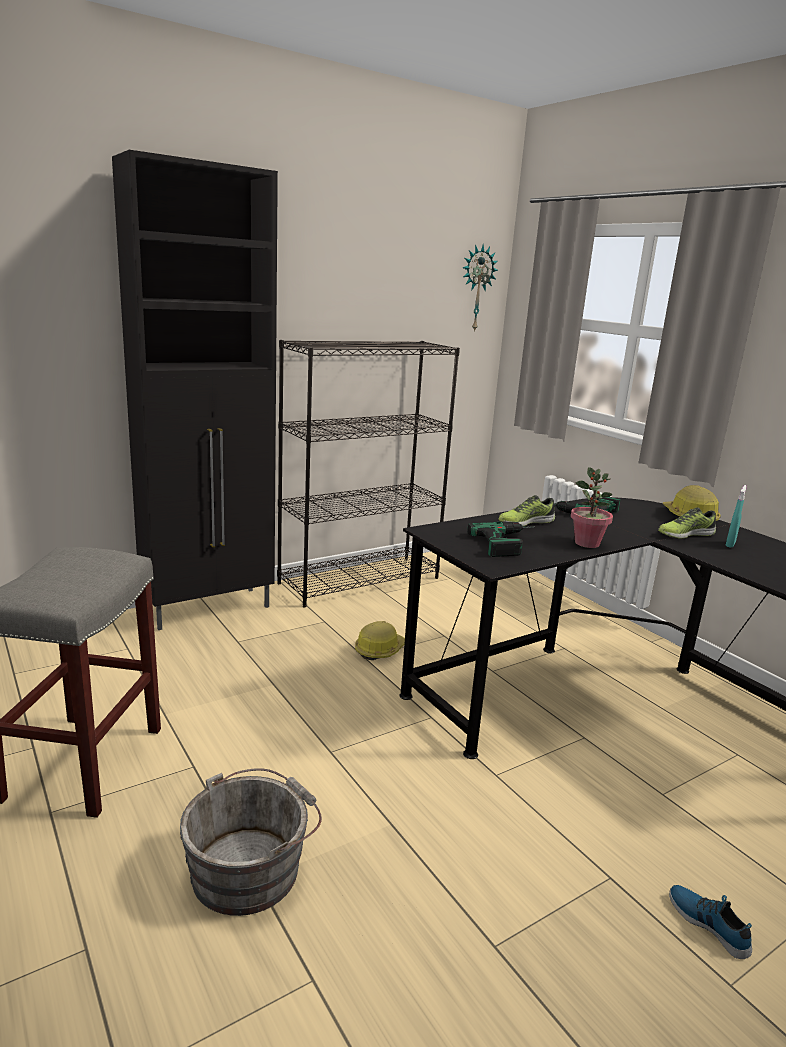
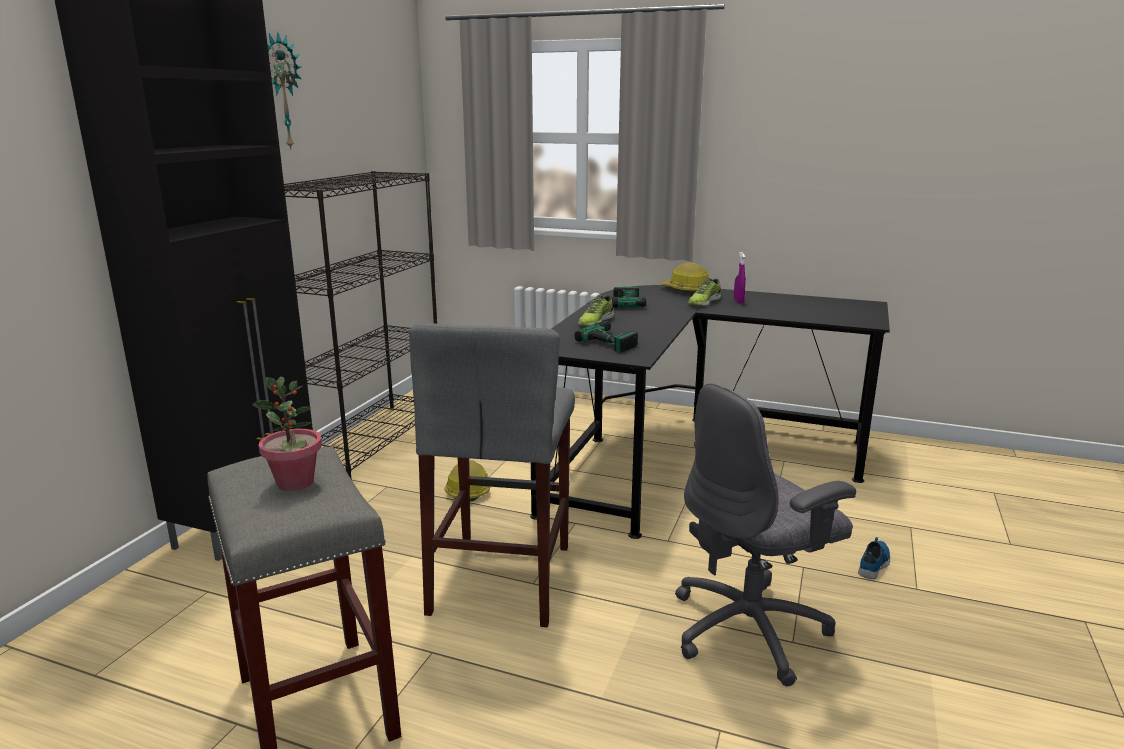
camera: 35 degrees left, 0 degrees up
grey bucket [180,768,322,916] -> none
wall clock [462,244,498,332] -> wall clock moved to [267,31,301,149]
potted plant [571,467,613,548] -> potted plant moved to [252,376,322,491]
shoe [669,885,752,959] -> shoe turned 105 degrees clockwise [858,537,890,579]
turquoise spray bottle [726,485,746,548] -> purple spray bottle [734,252,746,304]
none -> grey stool [409,323,575,627]
none -> grey office chair [675,383,856,686]

